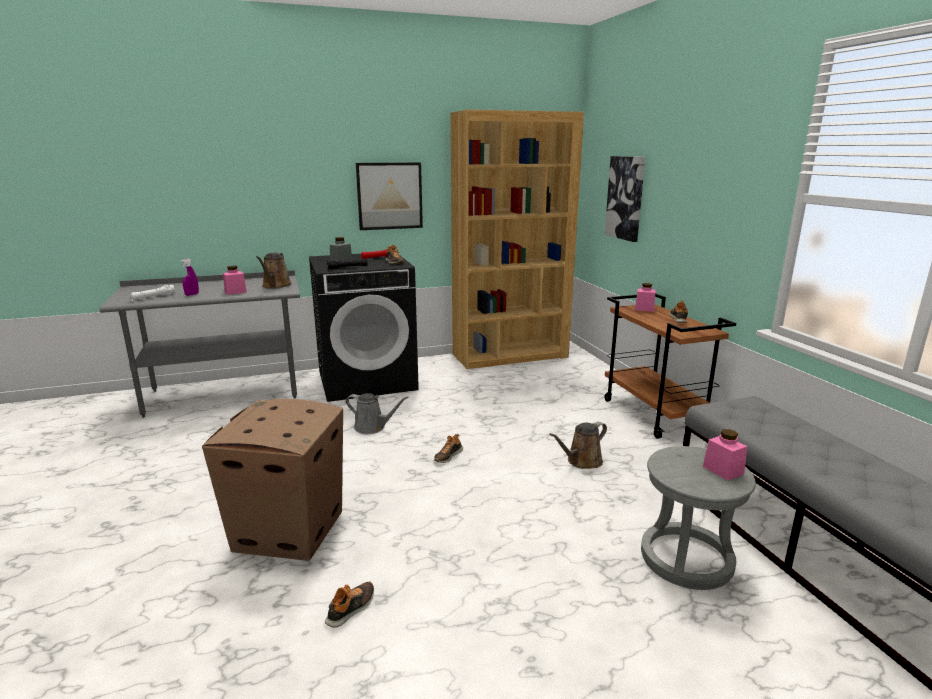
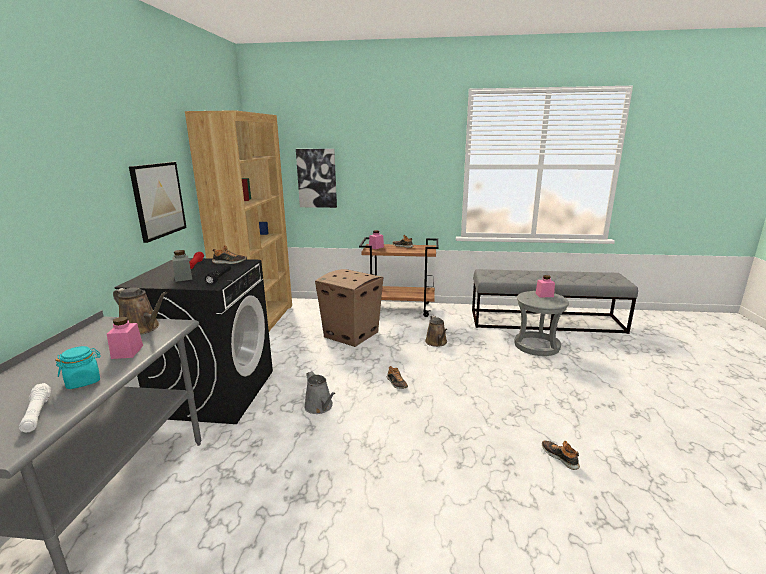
camera: 65 degrees left, 0 degrees up
purple spray bottle [181,259,199,296] -> turquoise jar [55,346,101,389]
cardboard box [202,399,343,561] -> cardboard box moved to [315,269,384,347]
grey watering can [346,393,409,434] -> grey watering can turned 105 degrees clockwise [304,371,336,414]

